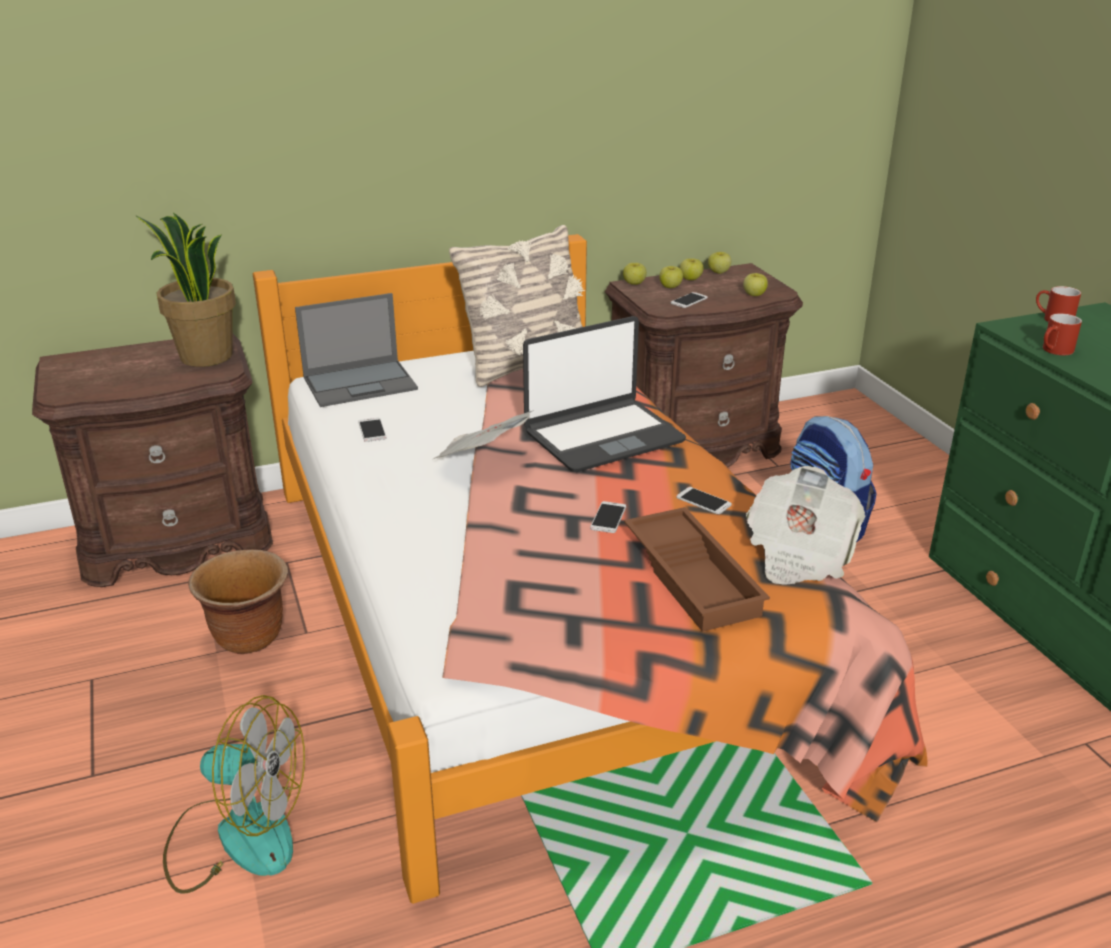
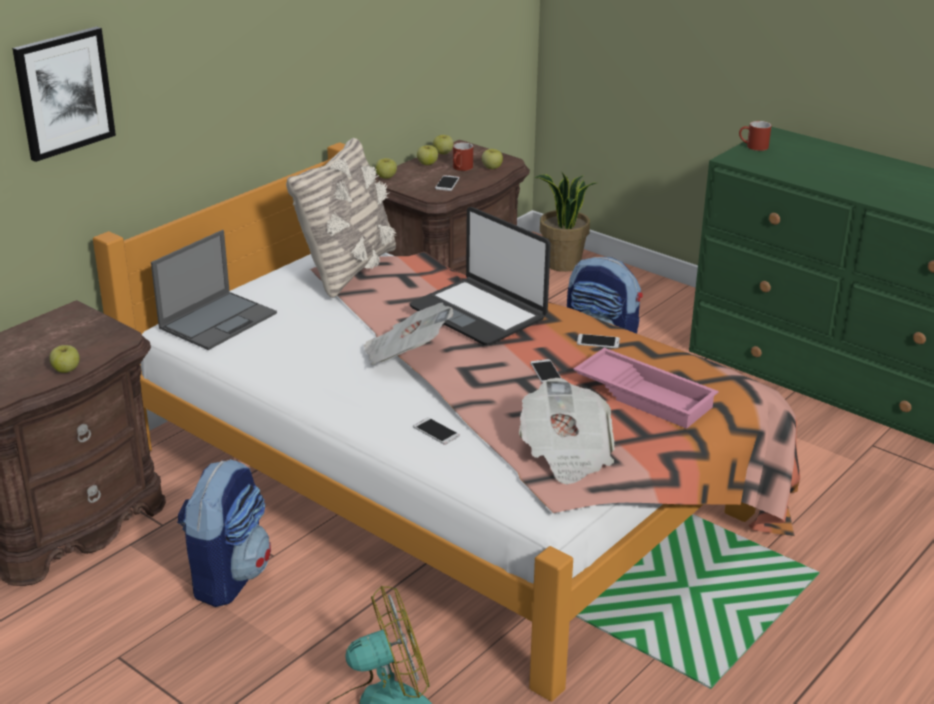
camera: 30 degrees left, 0 degrees up
potted plant [135,212,236,367] -> potted plant moved to [534,171,596,272]
brown planter [188,549,288,654] -> backpack [177,459,271,607]
phone [358,418,387,442] -> phone moved to [413,417,460,445]
laptop [523,316,686,472] -> laptop turned 105 degrees clockwise [409,207,551,345]
brown tray [624,507,770,632] -> pink tray [573,348,718,429]
apple [659,266,683,288] -> apple moved to [49,345,79,373]
newspaper [746,466,865,585] -> newspaper moved to [519,378,615,485]
red mug [1043,313,1082,355] -> red mug moved to [453,142,473,171]
none -> picture [12,26,116,162]

